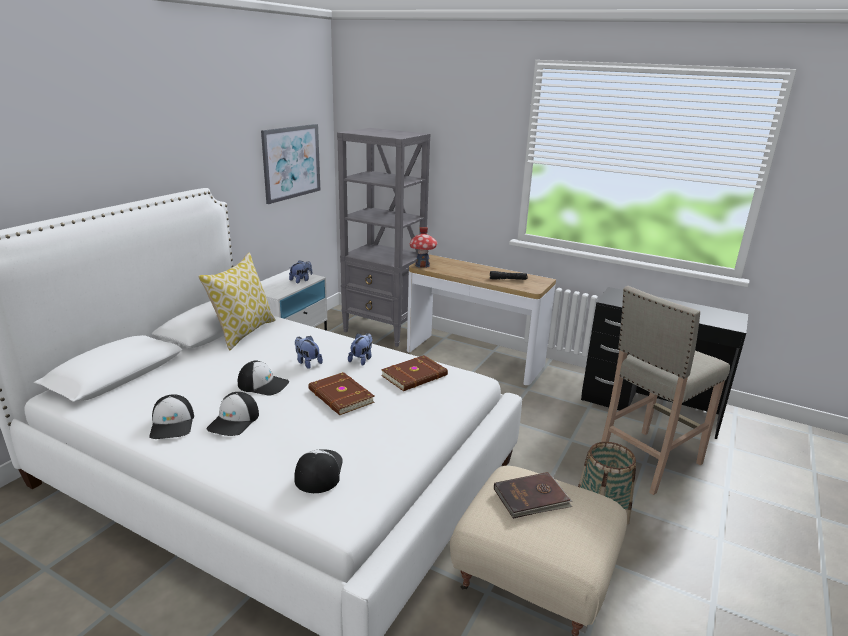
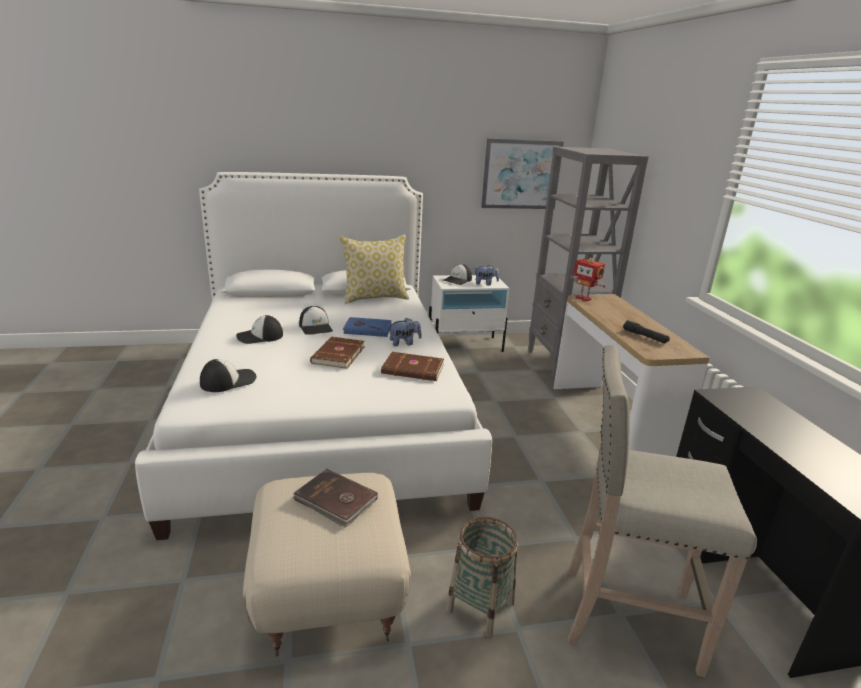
camera: 50 degrees right, 0 degrees up
cap [149,394,194,439] -> cap moved to [443,264,472,285]
plush toy [295,336,323,369] -> blue book [343,317,392,337]
toy house [410,227,437,268] -> toy robot [570,258,606,301]

